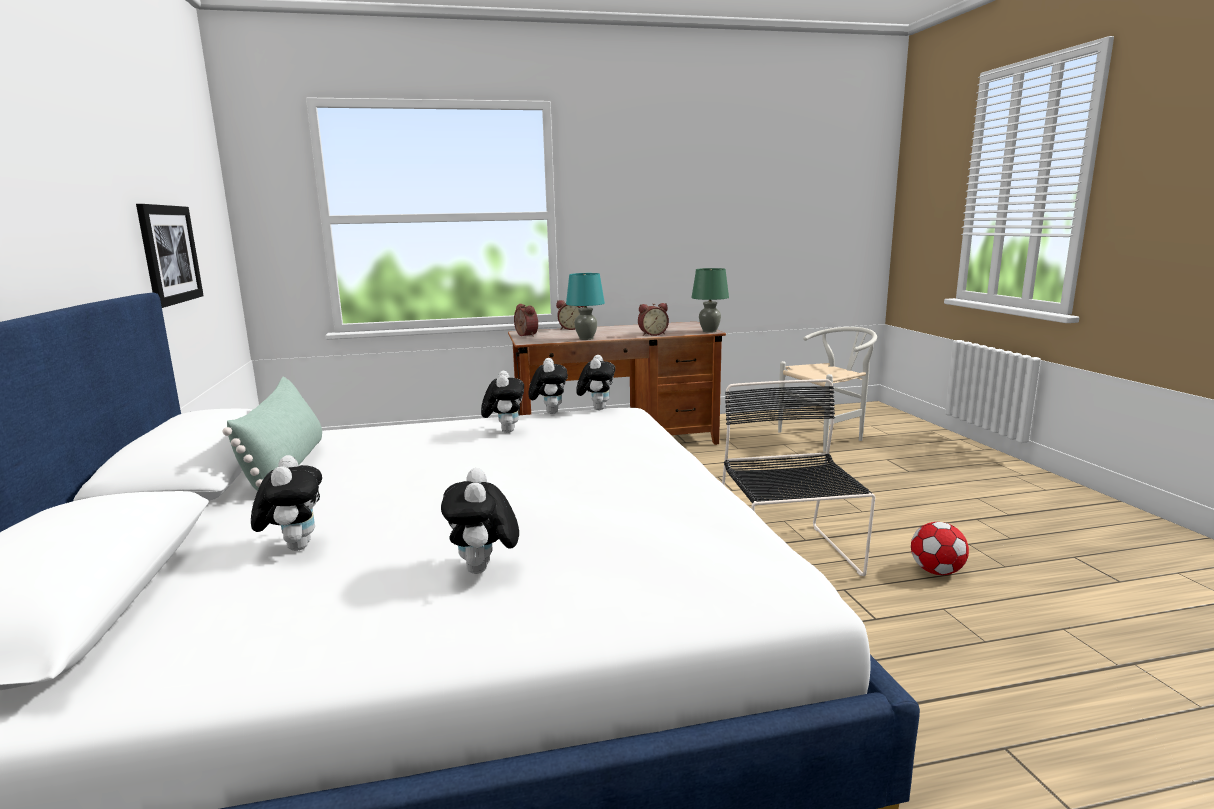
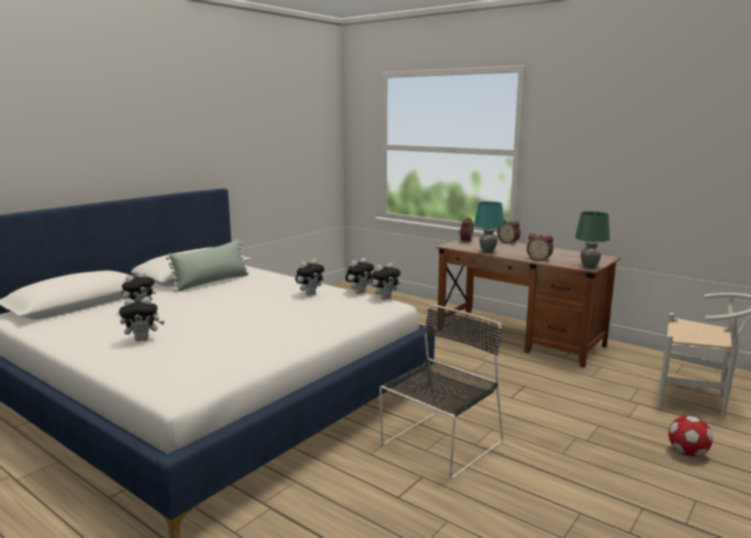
camera: 50 degrees right, 0 degrees up
picture [136,204,204,308] -> none
plush toy [441,468,519,574] -> plush toy turned 150 degrees counterclockwise [119,297,164,342]
football [911,522,969,575] -> football moved to [668,416,713,456]

